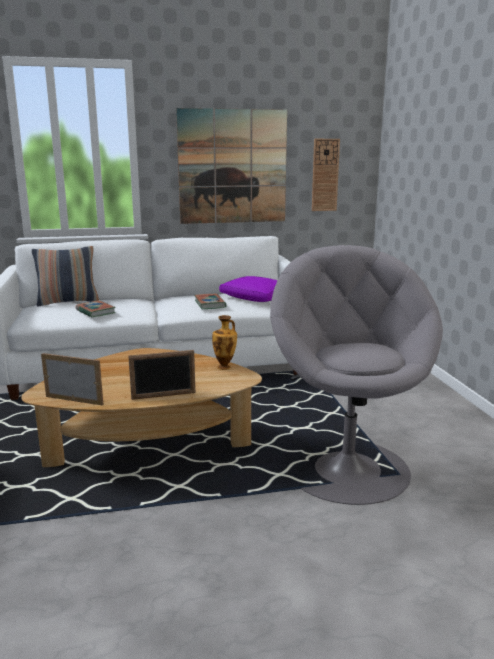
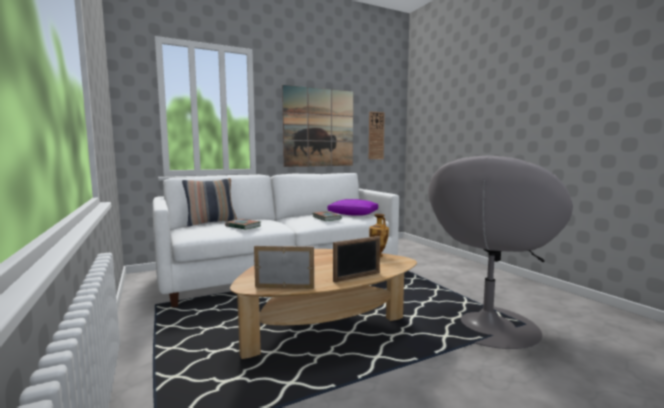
camera: 15 degrees left, 10 degrees down
grey armchair [270,245,443,505] -> grey armchair turned 120 degrees counterclockwise [428,155,573,349]

